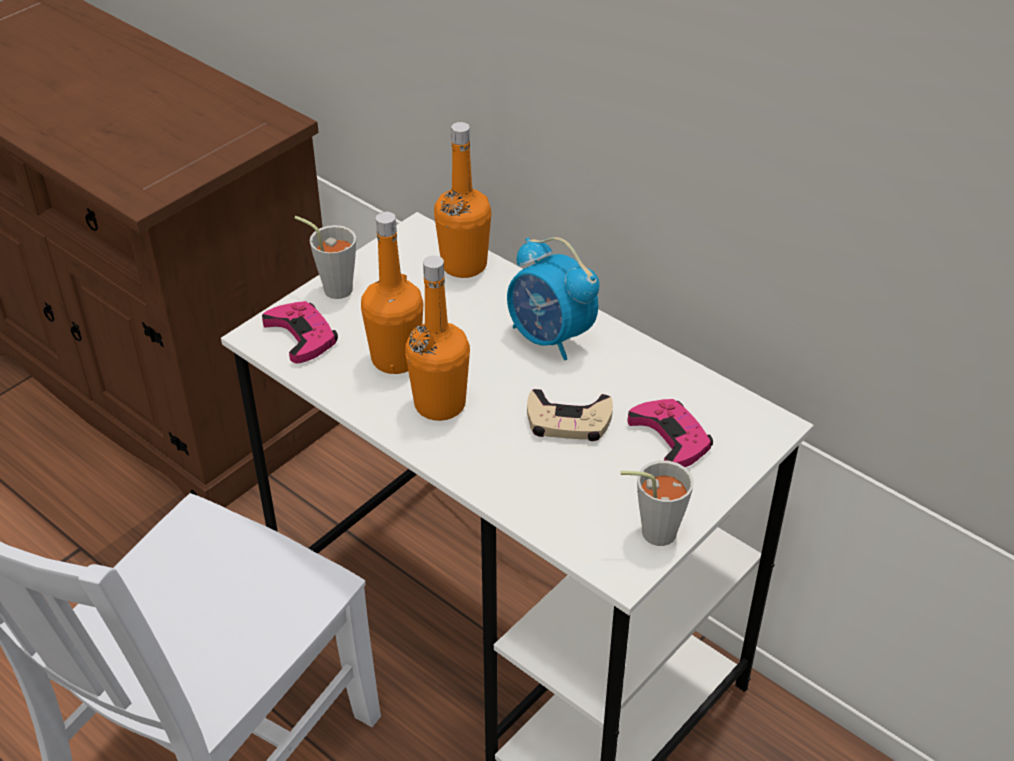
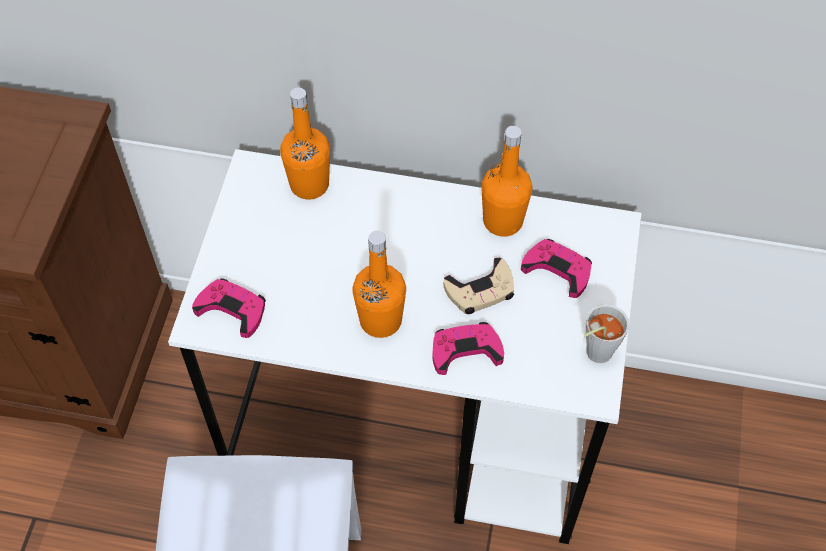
camera: 30 degrees left, 15 degrees up
grey cup [295,216,356,299] -> none
orange bottle [361,212,424,374] -> orange bottle moved to [481,126,532,237]
alarm clock [507,237,600,360] -> none
none -> pink game controller [432,322,504,375]

